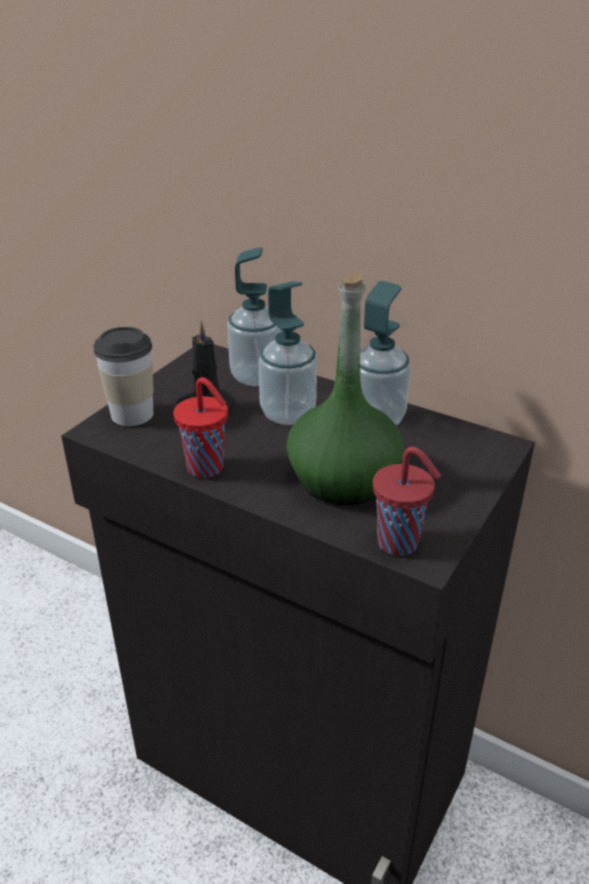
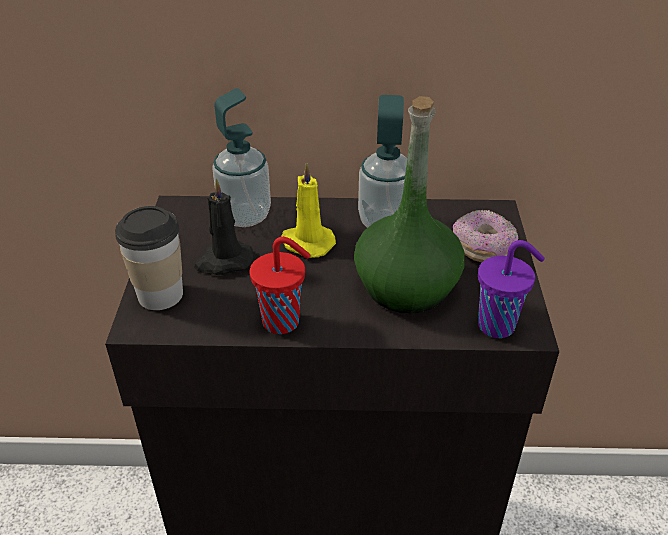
camera: 30 degrees left, 5 degrees up
soap dispenser [259,281,317,425] -> yellow candle [281,162,336,258]
red cup [373,447,441,556] -> purple cup [478,240,545,338]
none -> donut [453,210,518,262]

